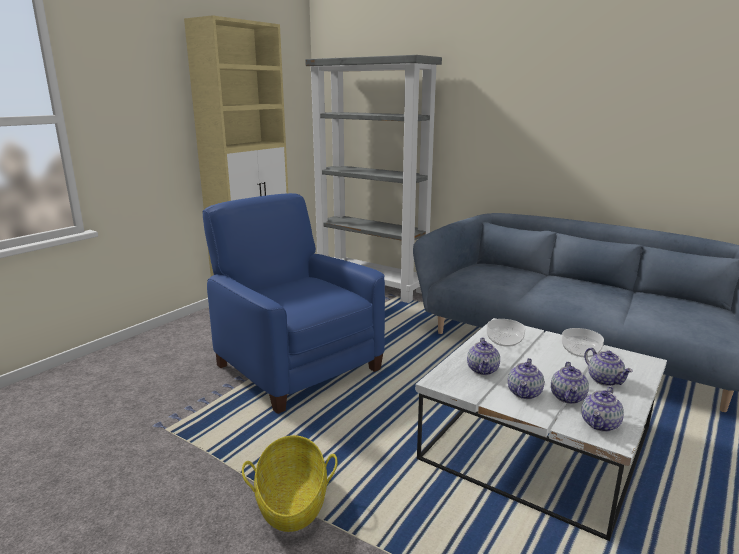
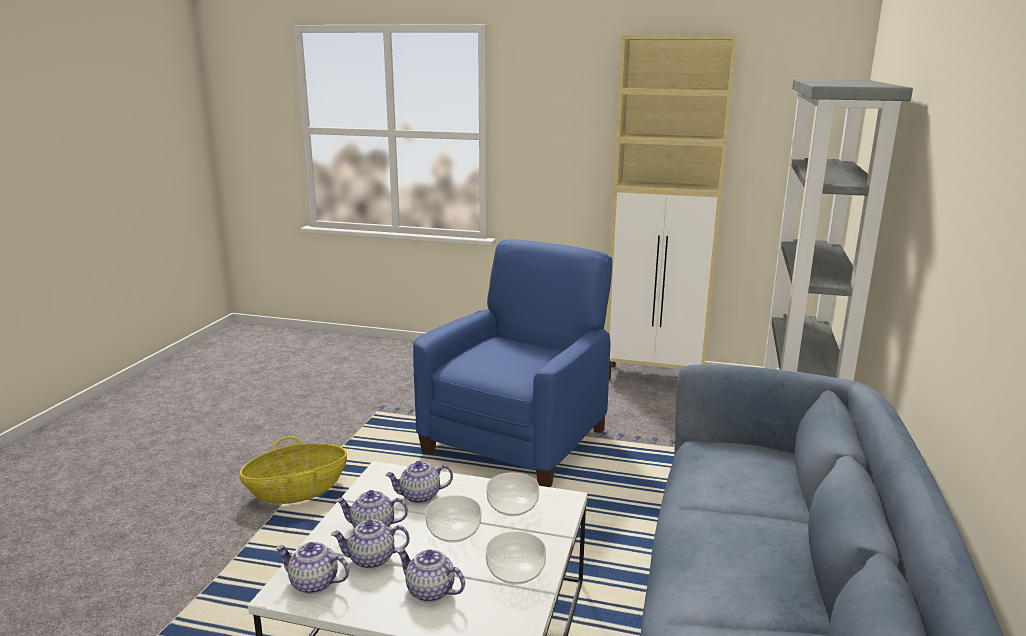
camera: 70 degrees right, 0 degrees up
teapot [584,348,633,386] -> teapot turned 75 degrees clockwise [396,548,465,602]
none -> bowl [425,495,481,543]

